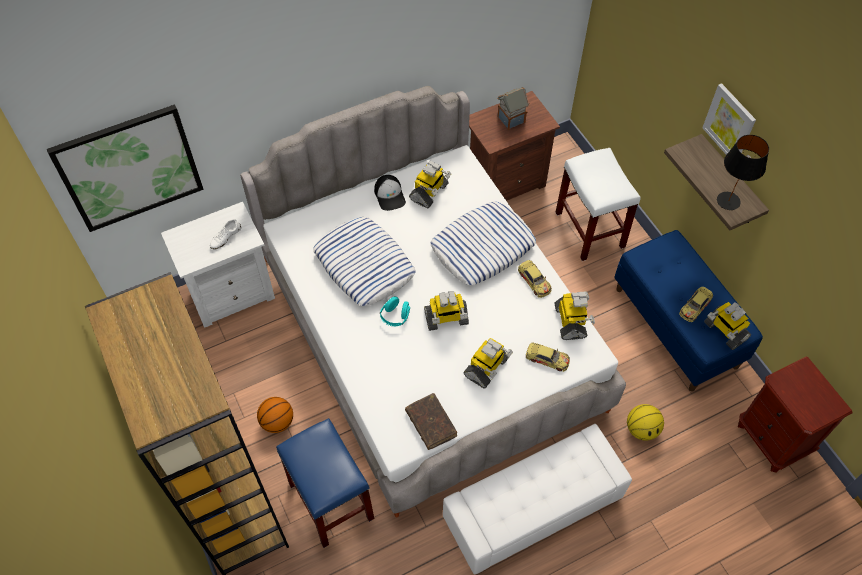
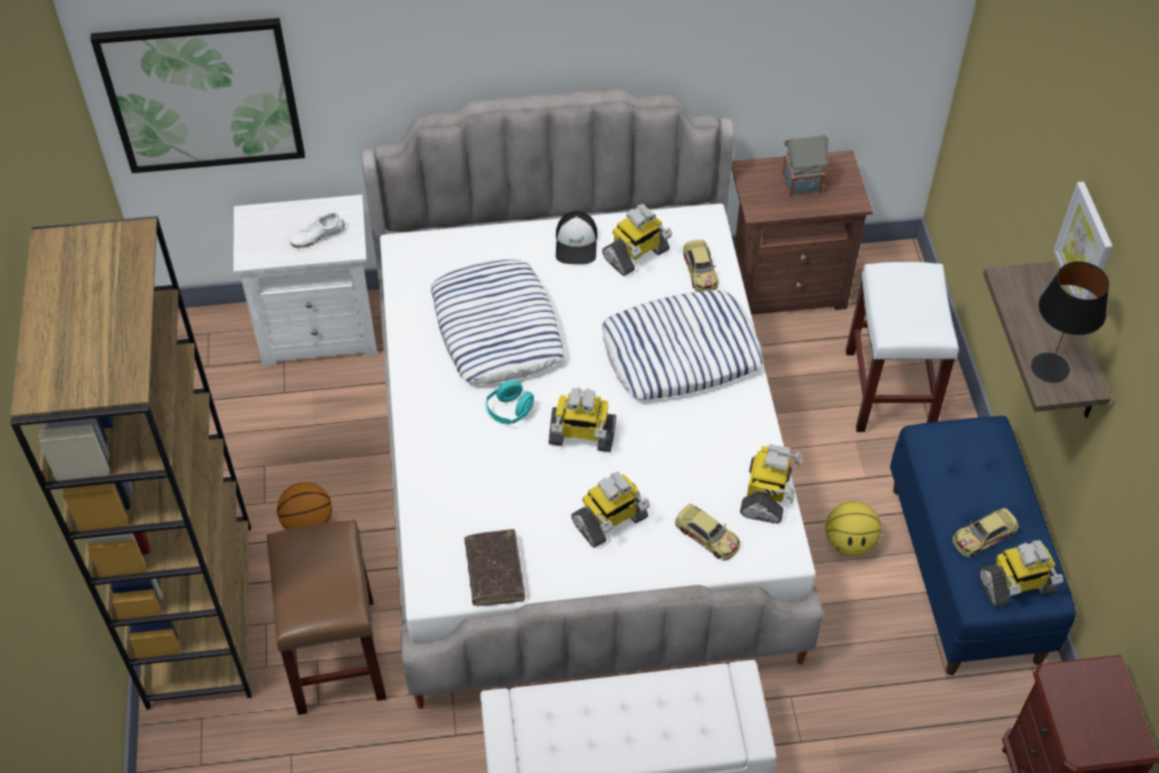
camera: 20 degrees right, 5 degrees down
blue stool [276,418,374,548] -> brown stool [267,520,386,715]
toy car [518,260,552,298] -> toy car moved to [683,240,719,292]
basketball [627,404,664,441] -> basketball moved to [825,501,881,556]
toy robot [704,302,751,350] -> toy robot turned 90 degrees counterclockwise [979,540,1063,607]

